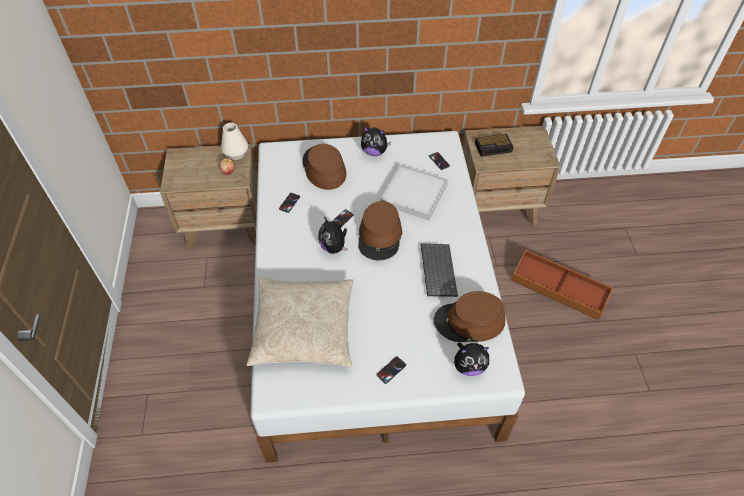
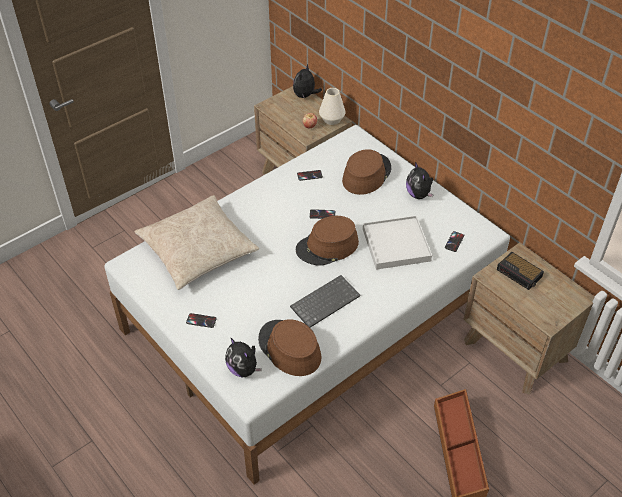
camera: 55 degrees right, 5 degrees down
plush toy [318,217,348,254] -> plush toy moved to [293,64,322,99]

